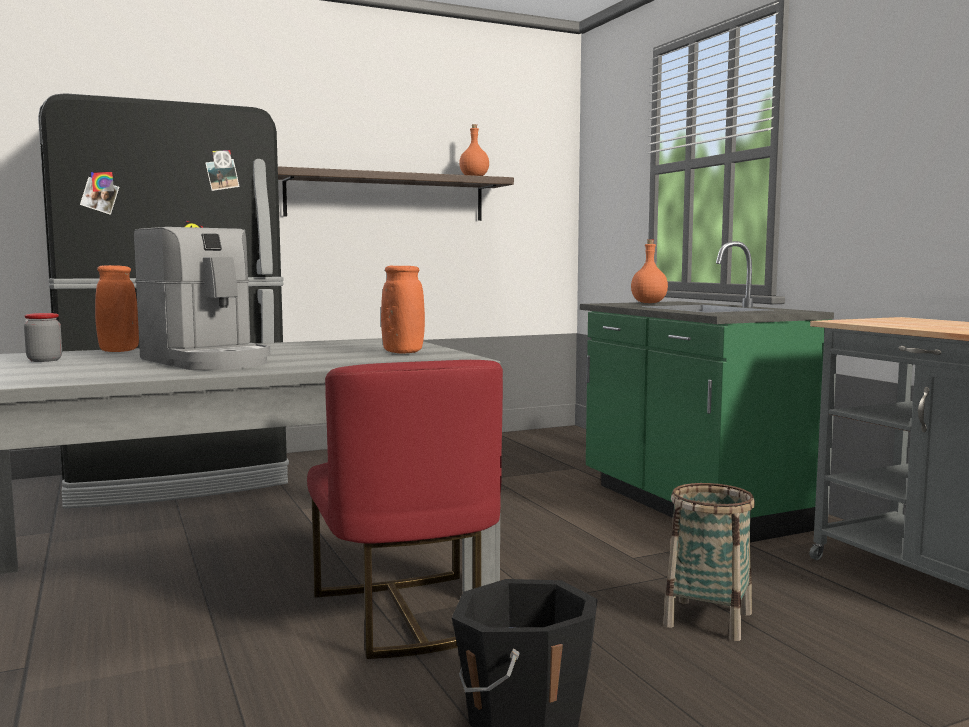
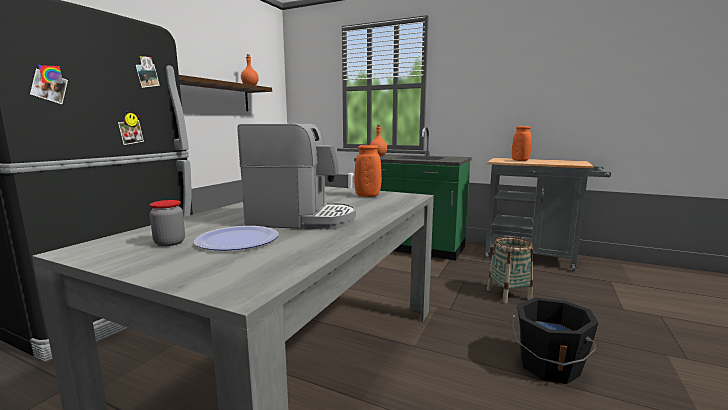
camera: 40 degrees left, 5 degrees up
orange vase [95,265,139,352] -> orange vase moved to [512,126,532,161]
red chair [307,360,503,659] -> none
none -> plate [194,226,278,251]

